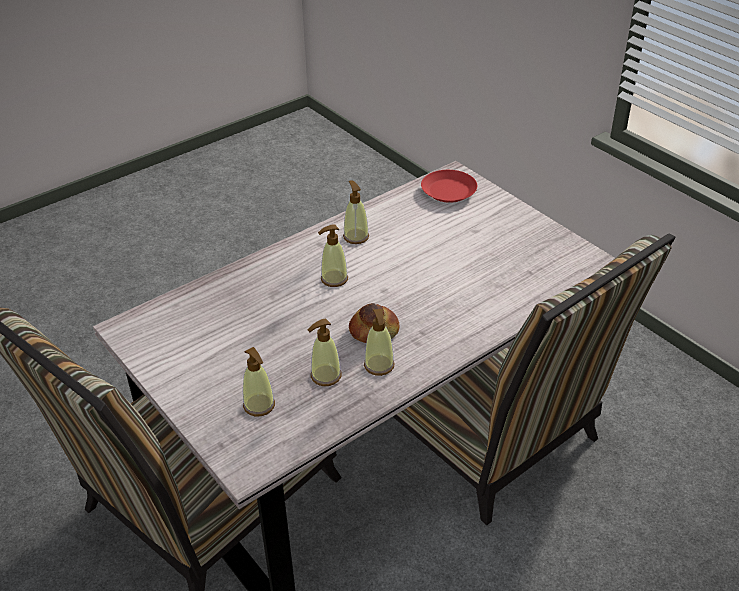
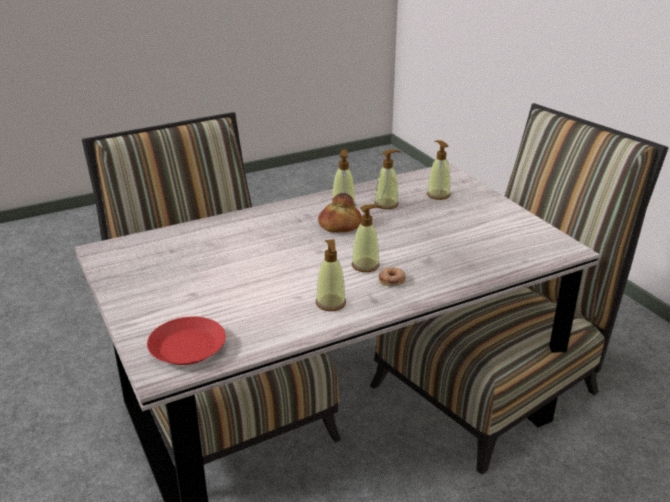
camera: 170 degrees left, 10 degrees down
none -> donut [379,267,406,286]

